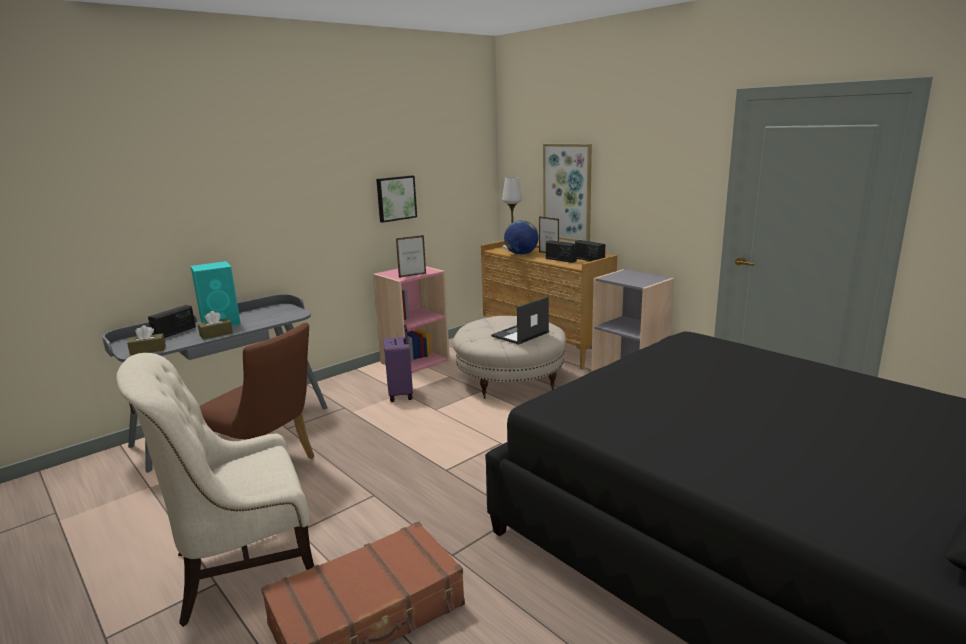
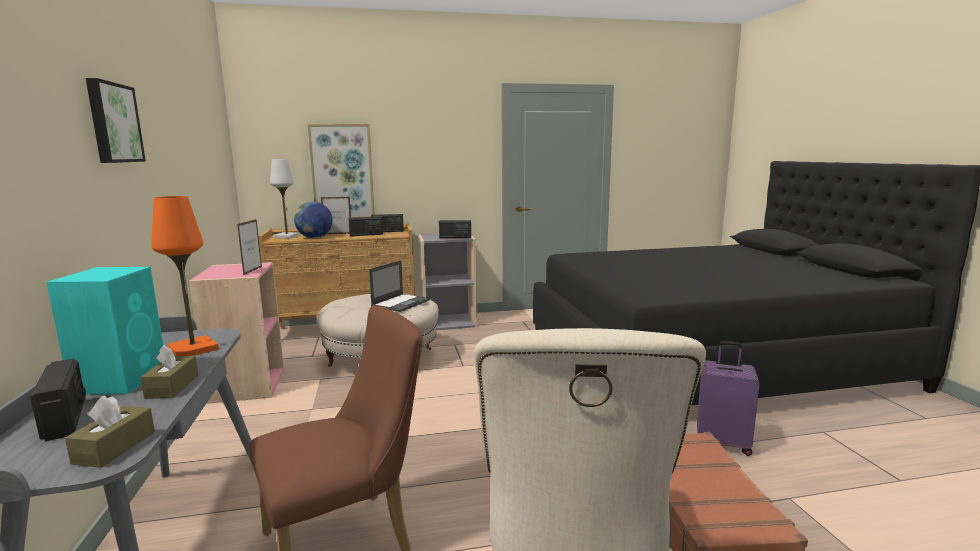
camera: 60 degrees left, 5 degrees down
picture [376,175,417,223] -> picture moved to [86,78,146,163]
purple suitcase [383,324,413,402] -> purple suitcase moved to [697,341,760,456]
laptop [491,296,549,345] -> laptop turned 135 degrees counterclockwise [369,260,430,312]
none -> orange table lamp [151,196,219,356]
none -> radio [439,220,471,238]

